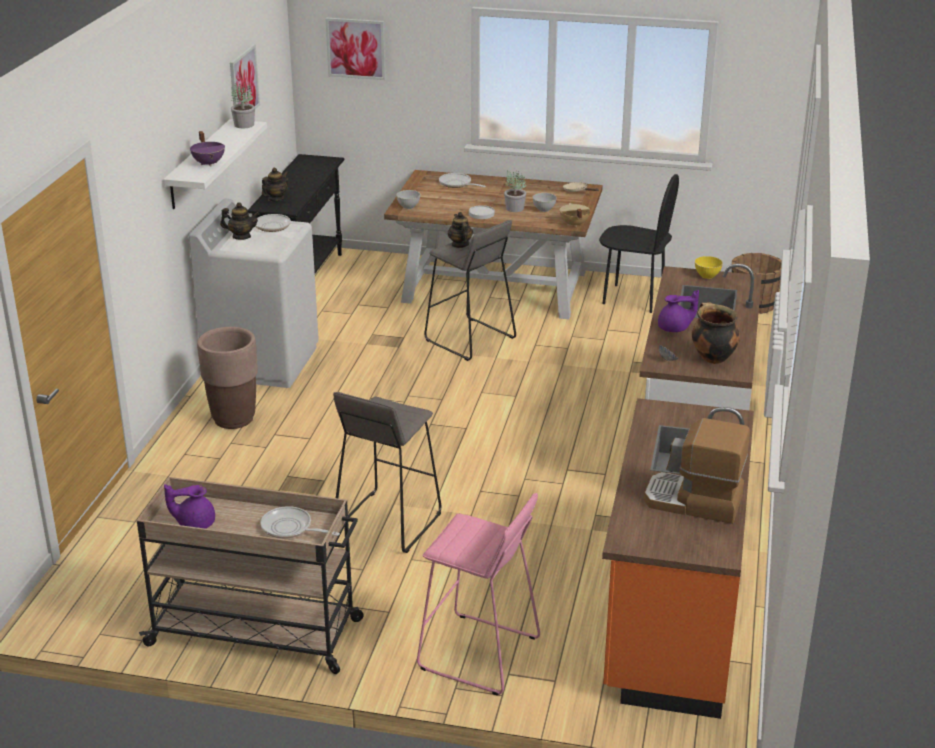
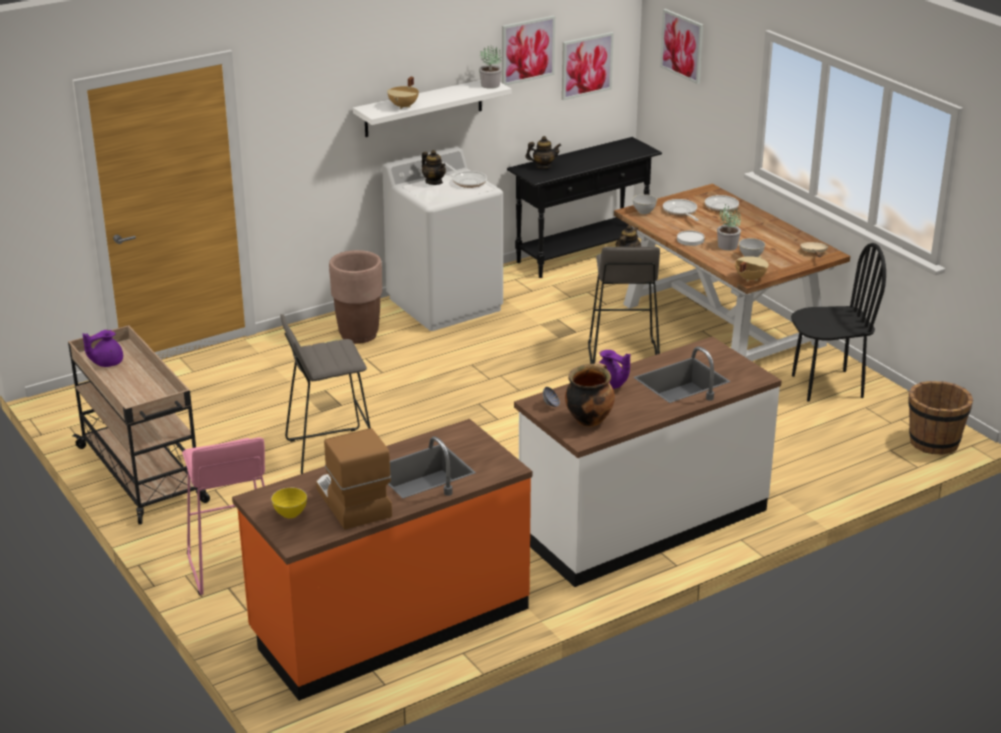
camera: 45 degrees right, 0 degrees up
purple teapot [164,484,215,529] -> purple teapot turned 75 degrees counterclockwise [83,330,123,367]
purple cooking pot [190,131,225,167] -> beige cooking pot [387,77,419,109]
frying pan [260,506,340,539] -> frying pan moved to [663,199,699,221]
black chair [599,174,679,313] -> black chair turned 75 degrees counterclockwise [791,243,886,402]
yellow bowl [695,256,723,279] -> yellow bowl moved to [271,488,307,518]
none -> picture [562,32,614,100]

